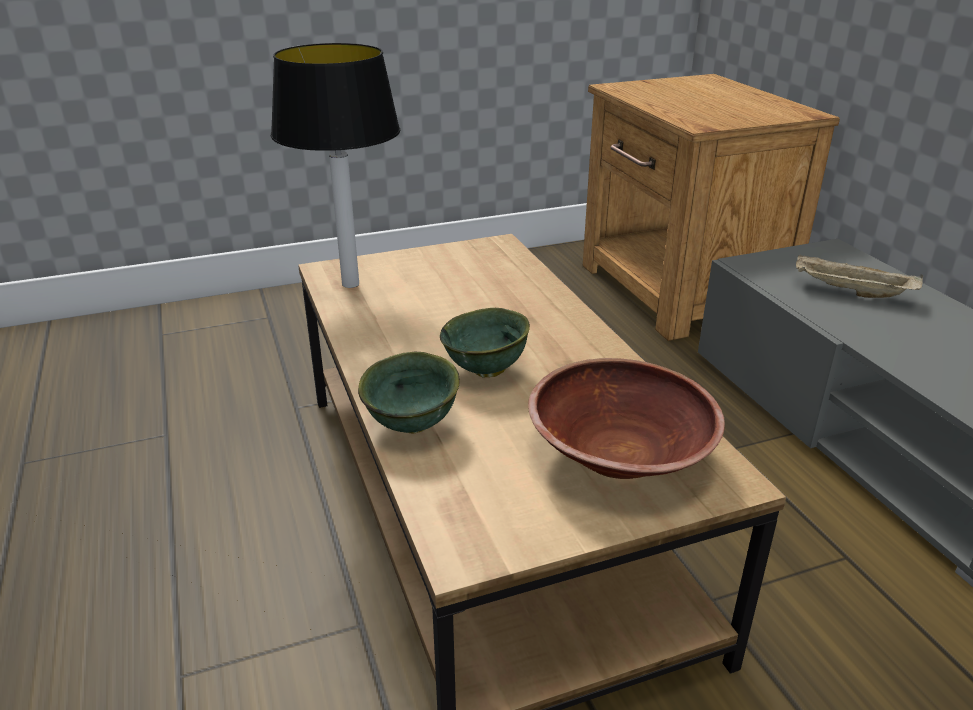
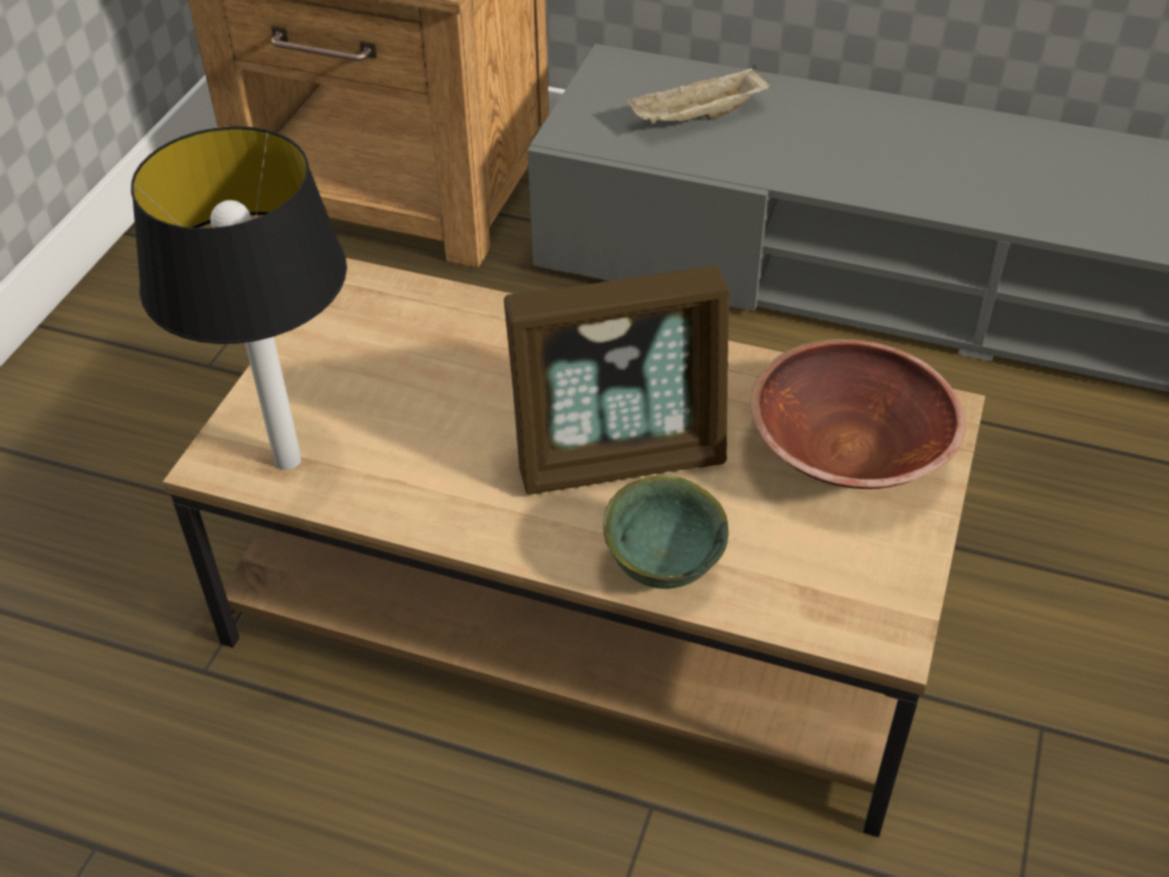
camera: 50 degrees left, 15 degrees up
green bowl [440,308,530,377] -> picture frame [504,266,730,495]

